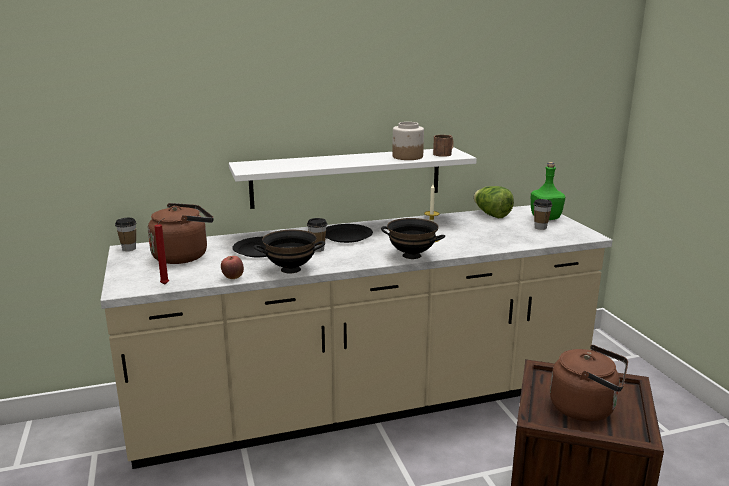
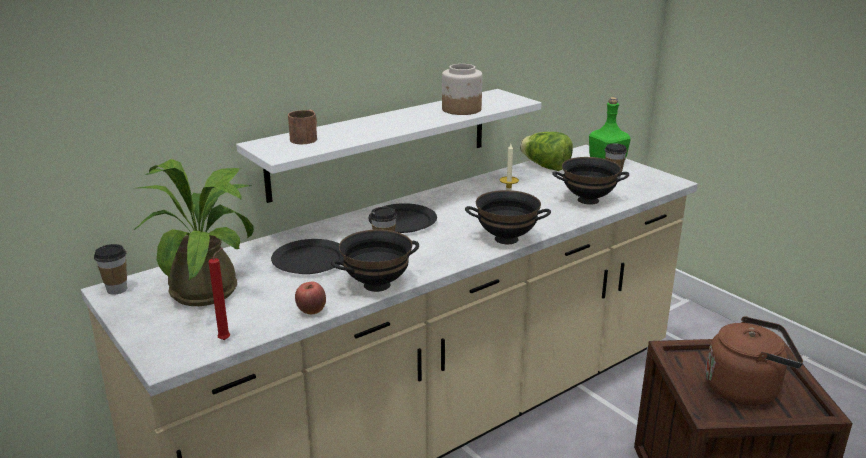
camera: 20 degrees left, 5 degrees up
brown kettle [148,203,214,264] -> potted plant [134,159,254,306]
brown mug [433,135,454,157] -> brown mug moved to [288,109,317,144]
none -> black bowl [552,157,629,205]

